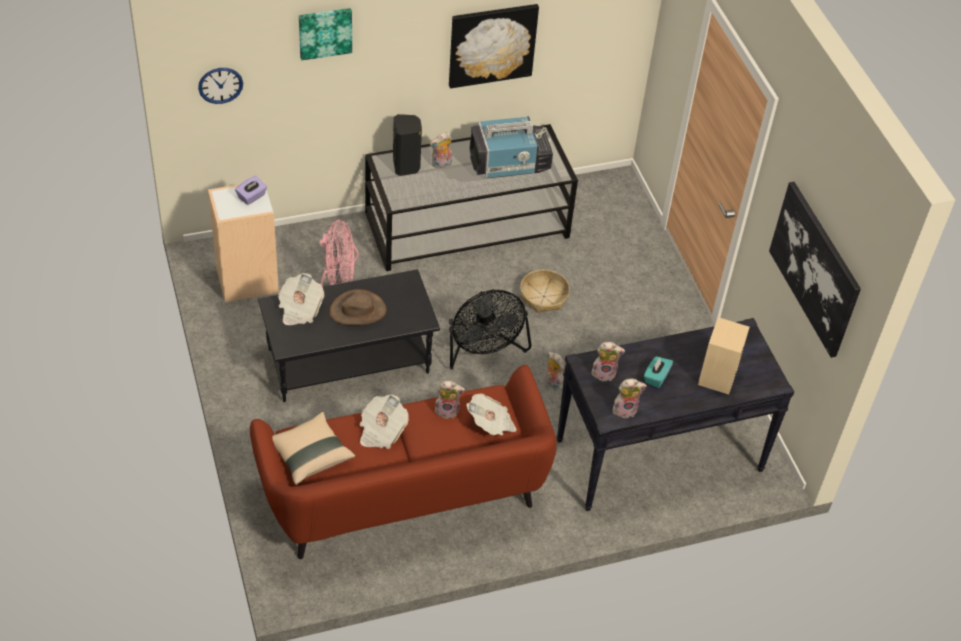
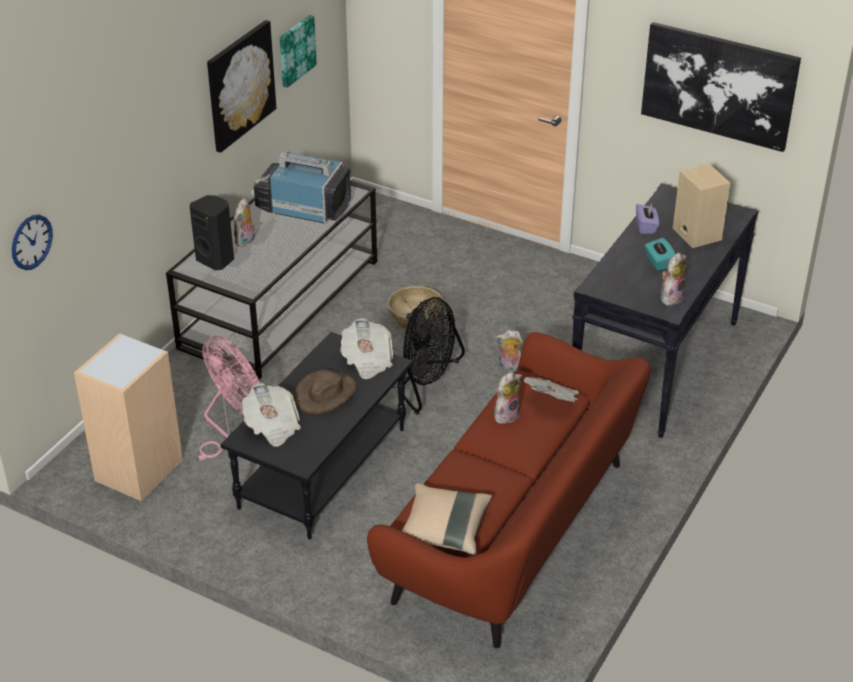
camera: 40 degrees left, 10 degrees down
purple tissue box [235,176,267,205] -> purple tissue box moved to [636,203,659,234]
picture [299,8,352,60] -> picture moved to [280,15,317,88]
newspaper [359,395,409,449] -> newspaper moved to [340,318,393,379]
television [470,116,553,178] -> television turned 105 degrees counterclockwise [251,152,351,224]
plush toy [591,342,625,381] -> none

